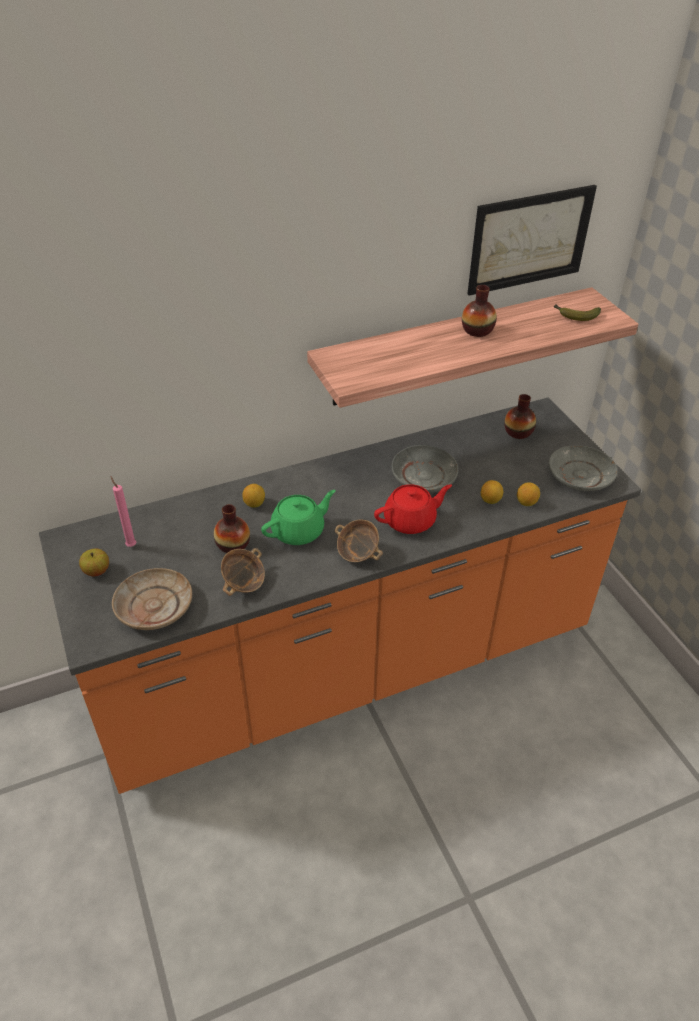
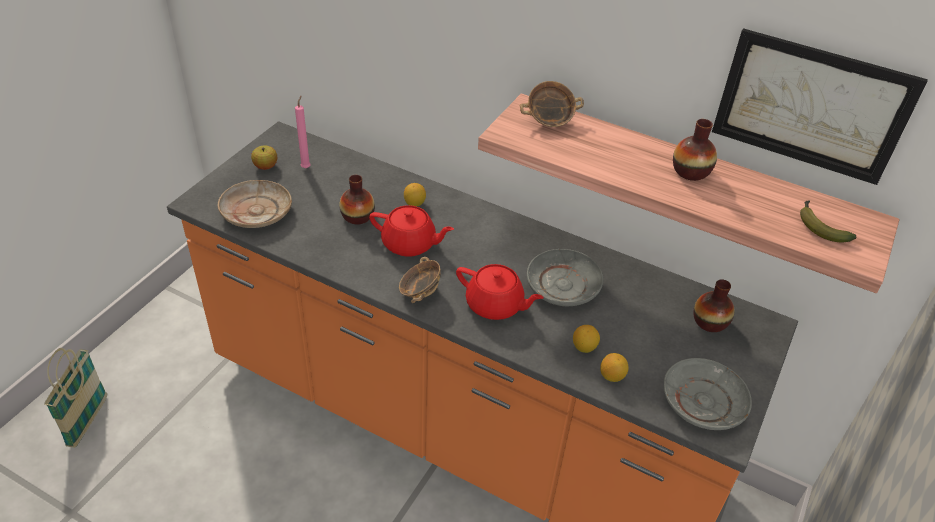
camera: 50 degrees right, 0 degrees up
bowl [221,548,265,596] -> bowl moved to [520,81,584,127]
green teapot [261,490,336,545] -> red teapot [369,205,454,257]
none -> basket [44,348,107,448]

